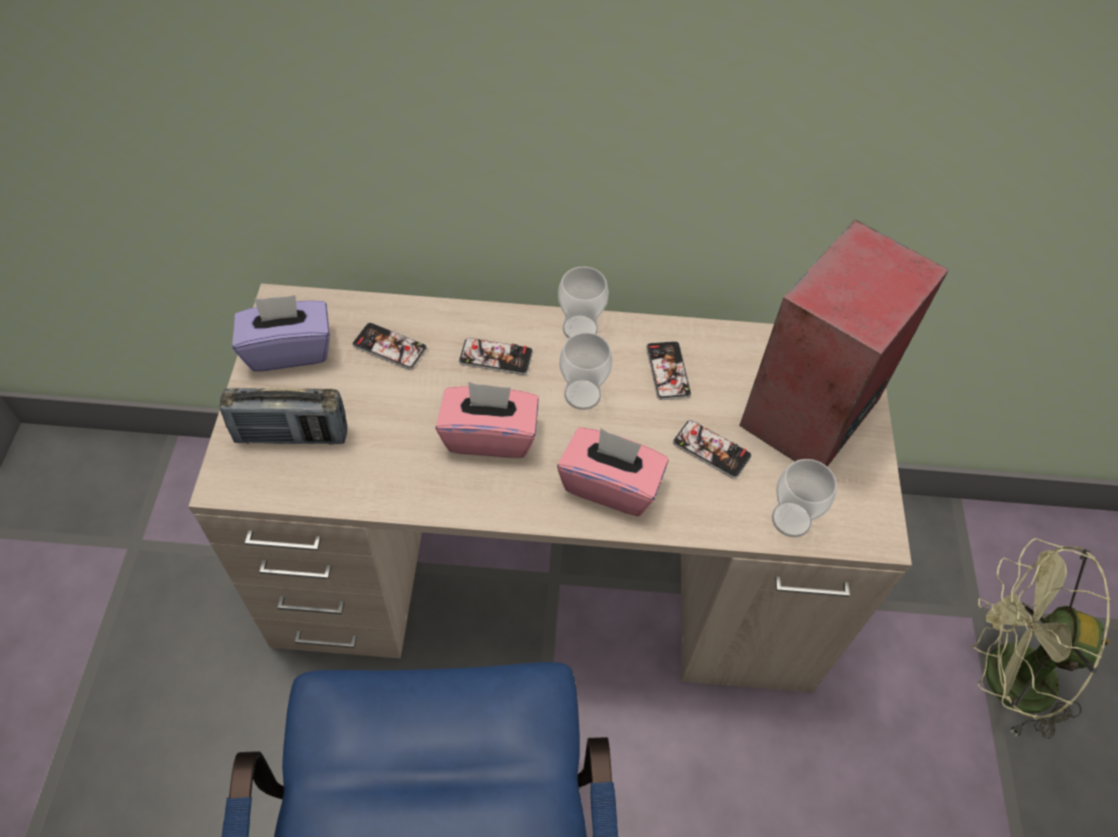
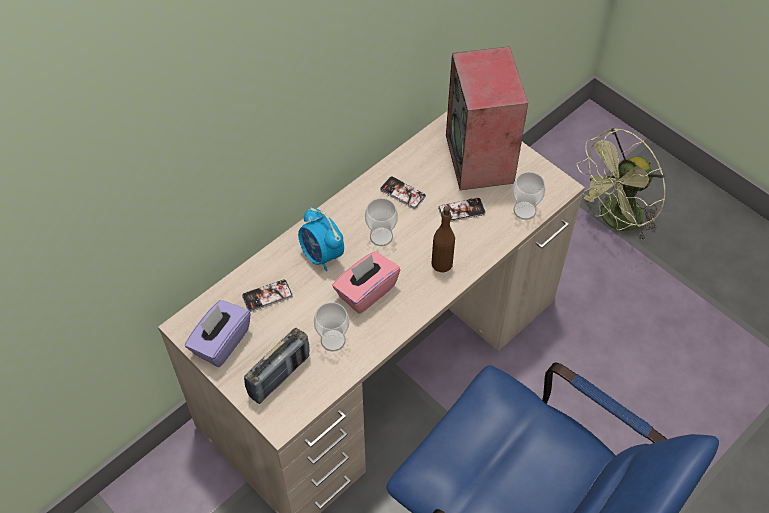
camera: 45 degrees left, 0 degrees up
phone [459,338,533,375] -> alarm clock [298,207,344,271]
pink tissue box [557,427,668,516] -> brown bottle [431,206,455,272]
cup [558,267,609,339] -> cup moved to [314,302,349,352]

